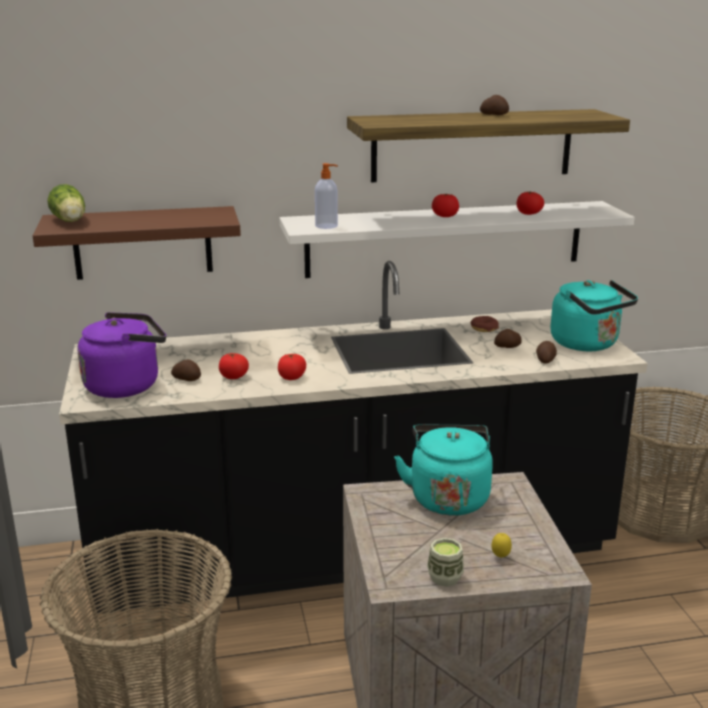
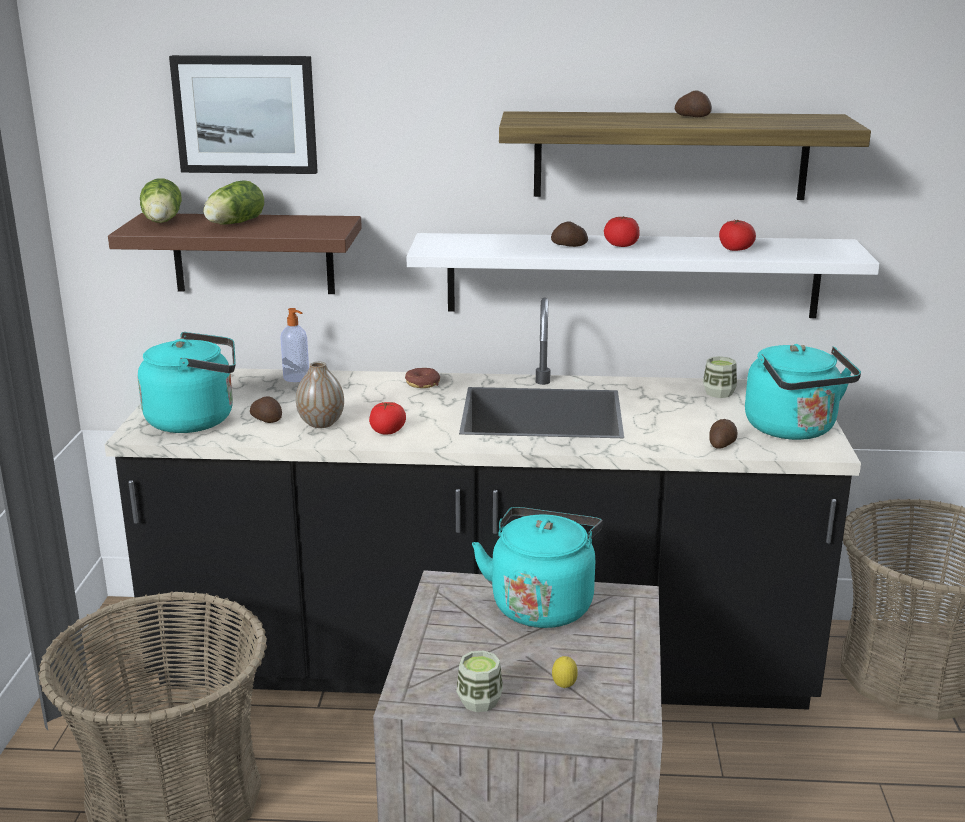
camera: 15 degrees right, 0 degrees up
purple kettle [78,312,166,398] -> turquoise kettle [138,332,236,433]
tomato [219,353,249,379] -> vase [296,362,344,428]
soap dispenser [315,163,338,229] -> soap dispenser moved to [280,308,309,382]
donut [471,316,499,332] -> donut moved to [405,368,440,388]
potato [494,329,522,348] -> potato moved to [551,221,588,247]
none -> picture [169,55,318,174]
none -> lettuce [203,180,264,225]
none -> cup [703,356,737,398]

